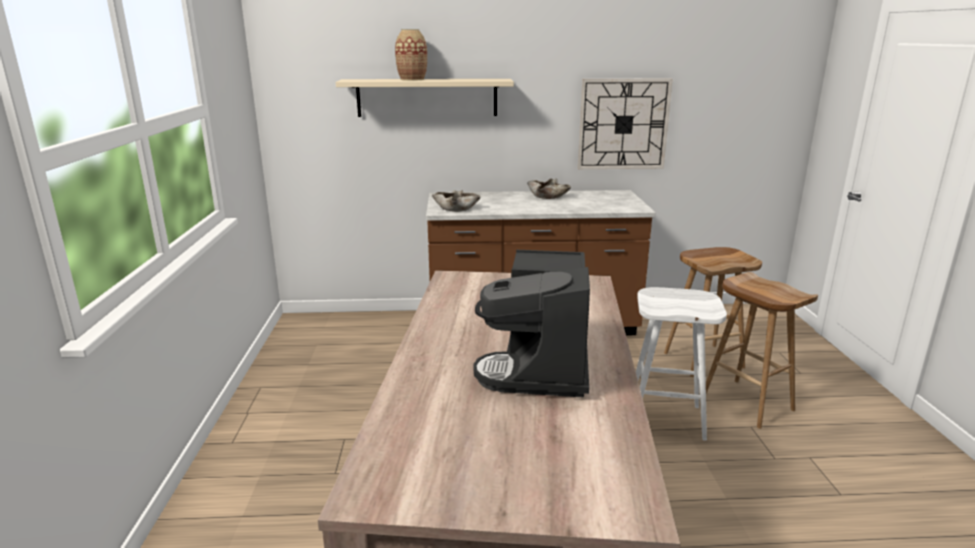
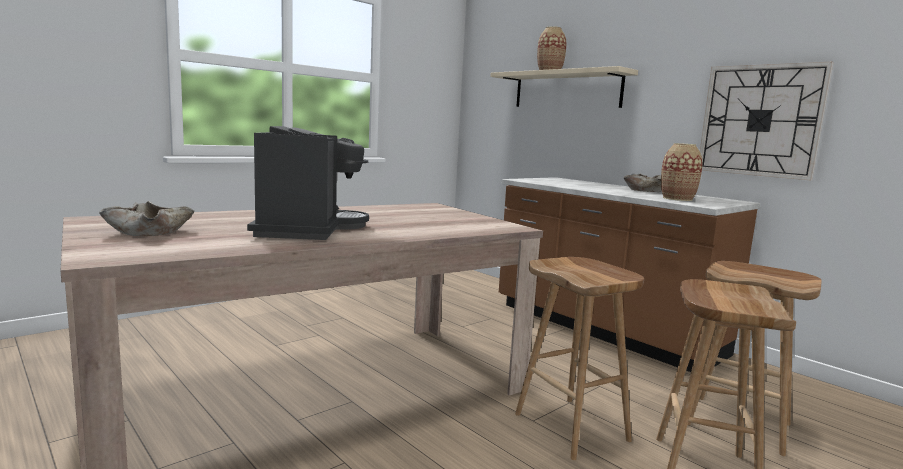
camera: 50 degrees right, 10 degrees down
beige bowl [432,190,481,212] -> beige bowl moved to [99,201,194,236]
coffee machine [473,250,590,398] -> coffee machine turned 120 degrees clockwise [247,126,369,240]
white stool [636,287,727,441] -> brown stool [515,257,644,460]
none -> vase [661,143,703,201]

